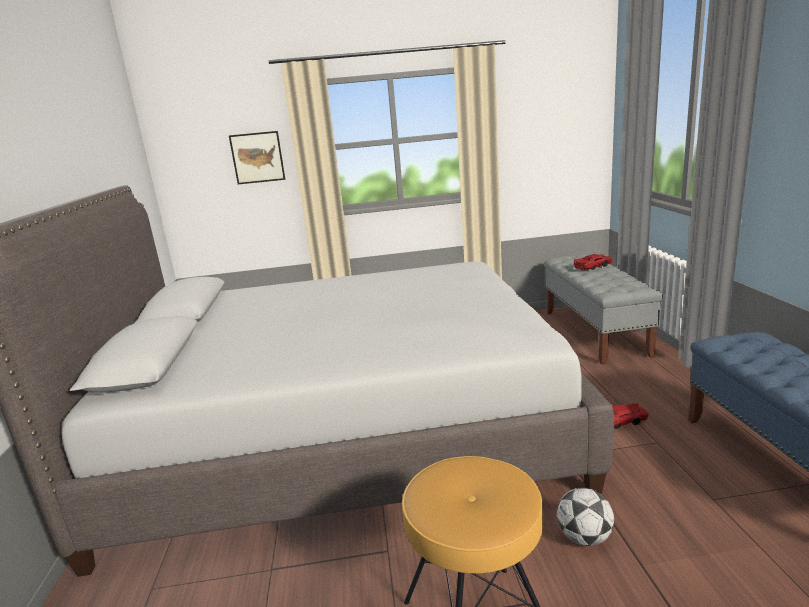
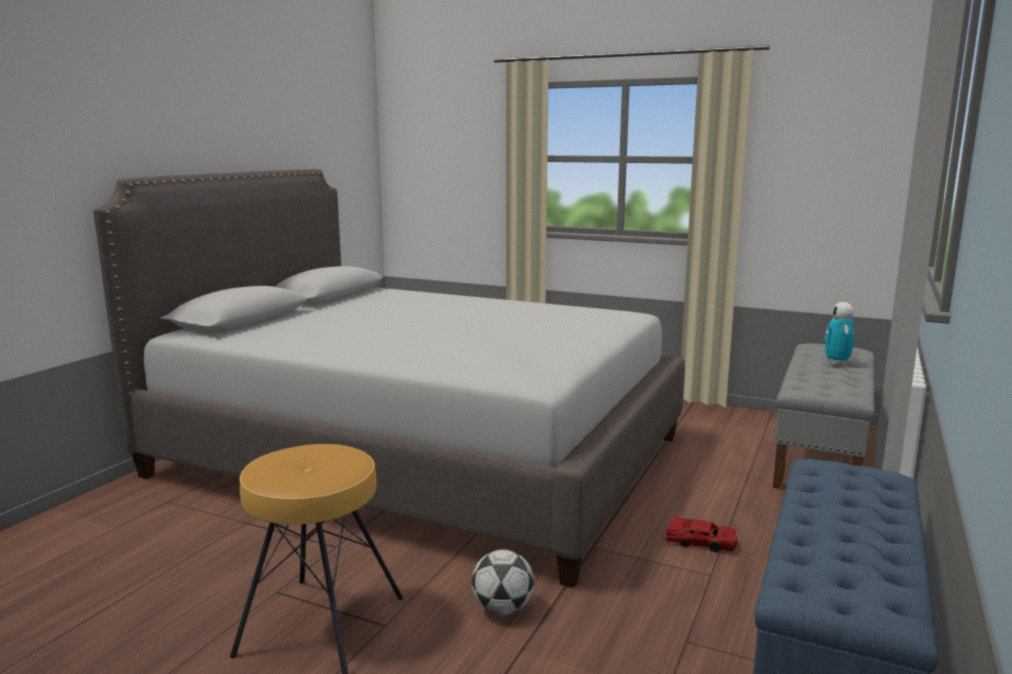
camera: 30 degrees right, 5 degrees down
picture [229,131,285,184] -> none
red toy car [574,254,613,270] -> toy robot [824,302,855,364]

